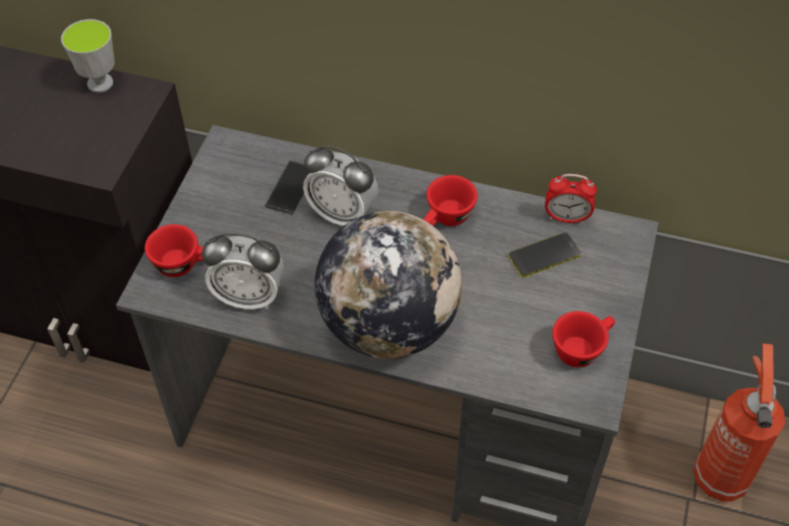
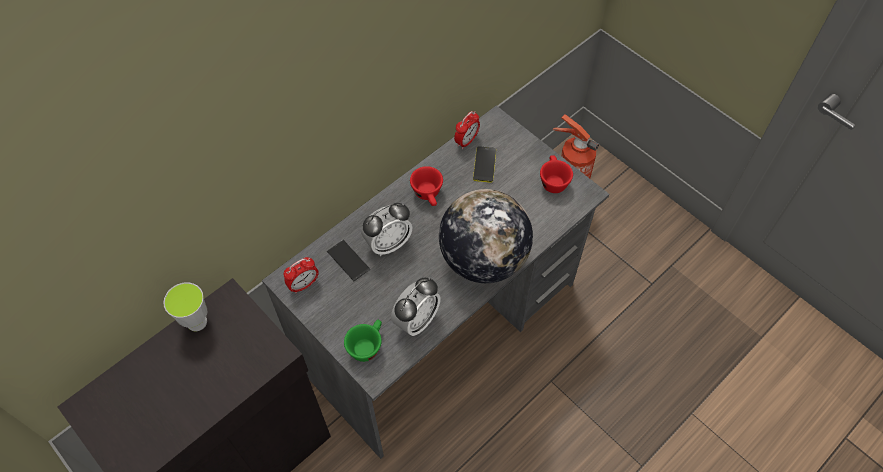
camera: 60 degrees left, 5 degrees up
red cup [145,224,204,277] -> green cup [344,320,382,362]
none -> alarm clock [284,257,319,293]

